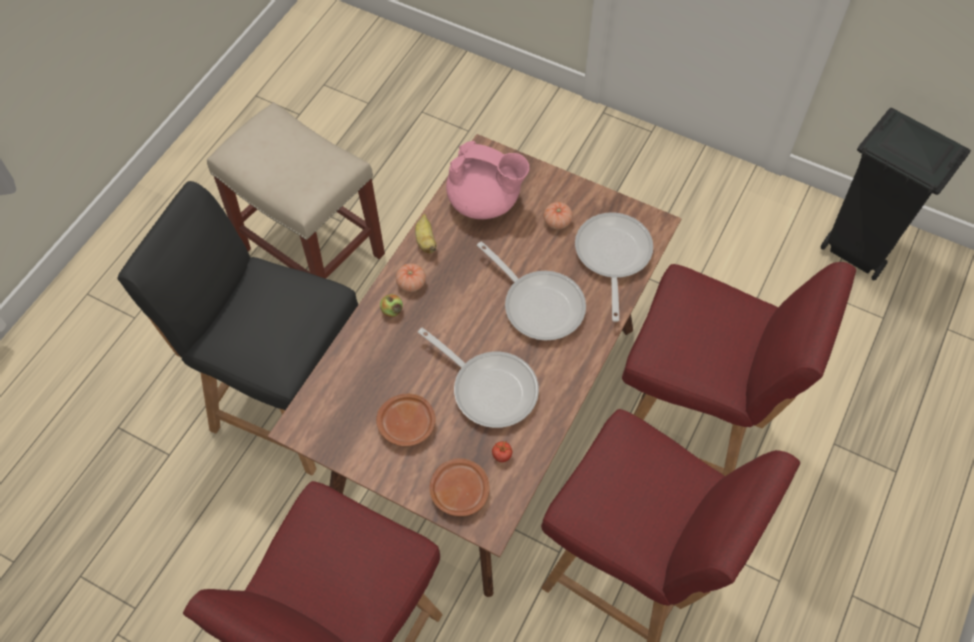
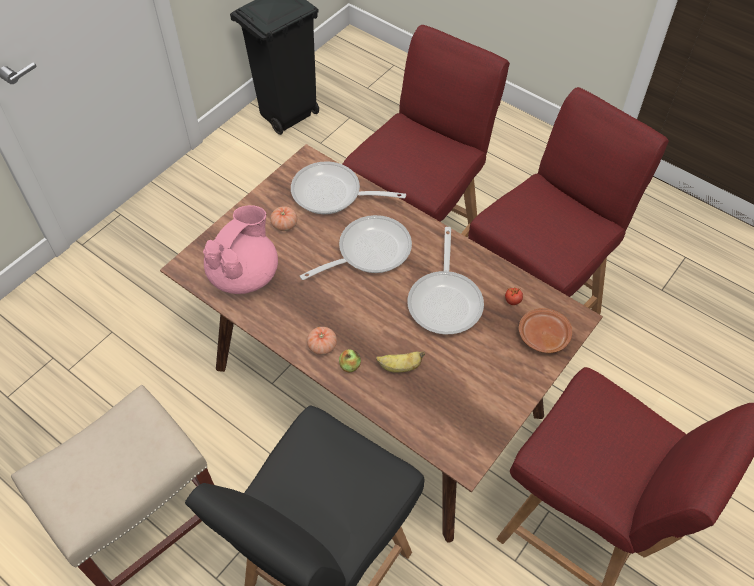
camera: 80 degrees left, 5 degrees down
brown plate [376,394,436,447] -> none
banana [415,214,437,253] -> banana moved to [376,351,425,373]
frying pan [418,328,539,428] -> frying pan turned 135 degrees clockwise [407,227,484,334]

